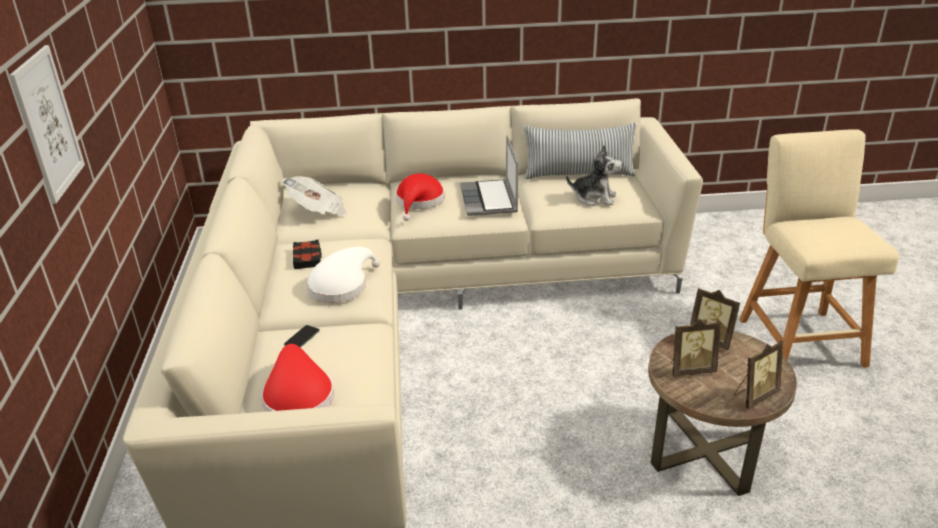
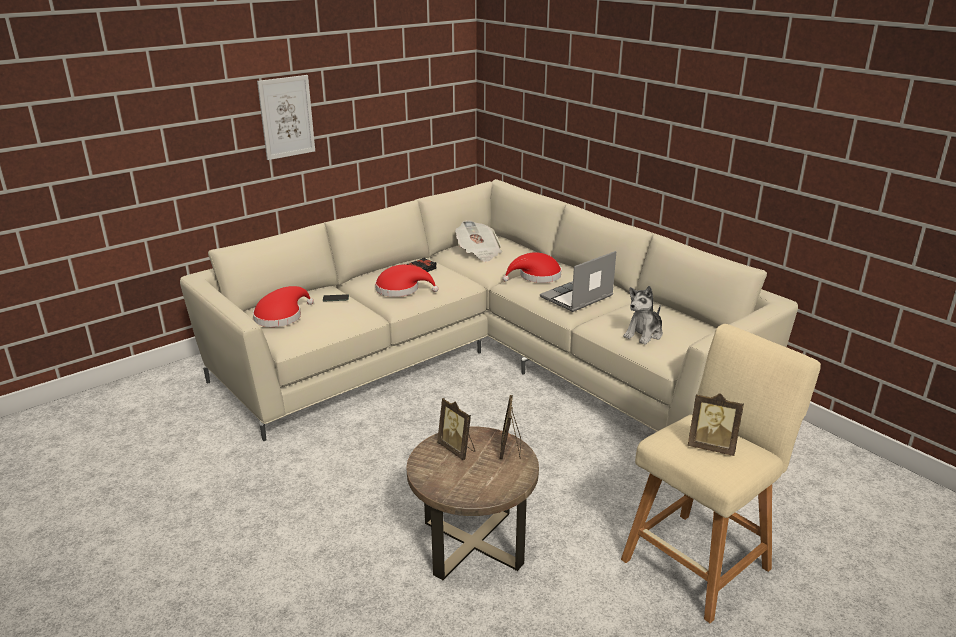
camera: 55 degrees right, 5 degrees down
white hat [307,247,380,303] -> red hat [375,265,439,297]
pillow [524,123,637,179] -> none
plush toy [566,145,622,206] -> plush toy turned 60 degrees clockwise [623,286,663,345]
picture frame [734,340,783,409] -> picture frame moved to [688,393,744,456]

